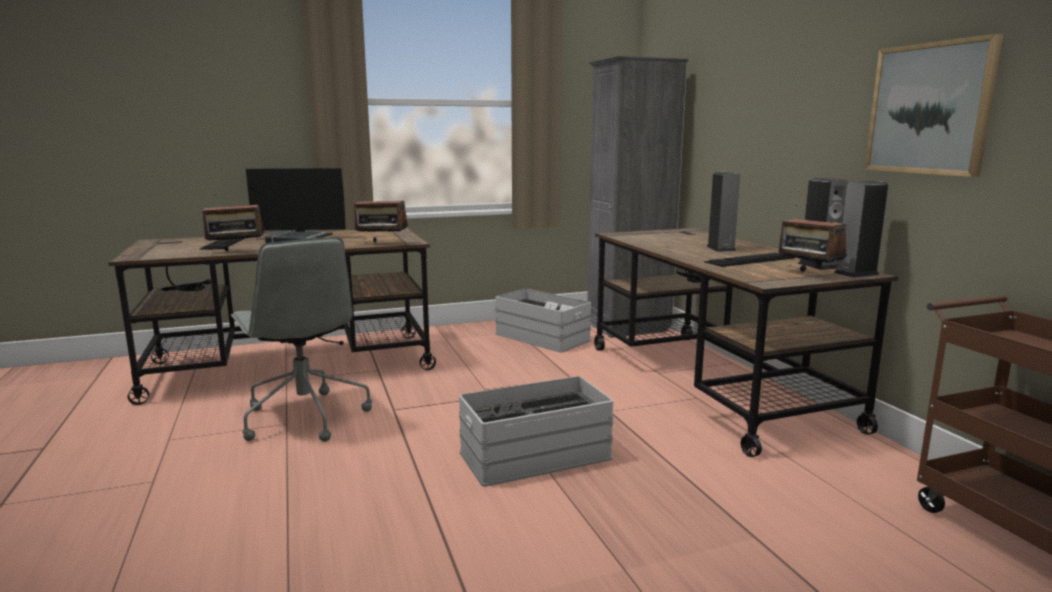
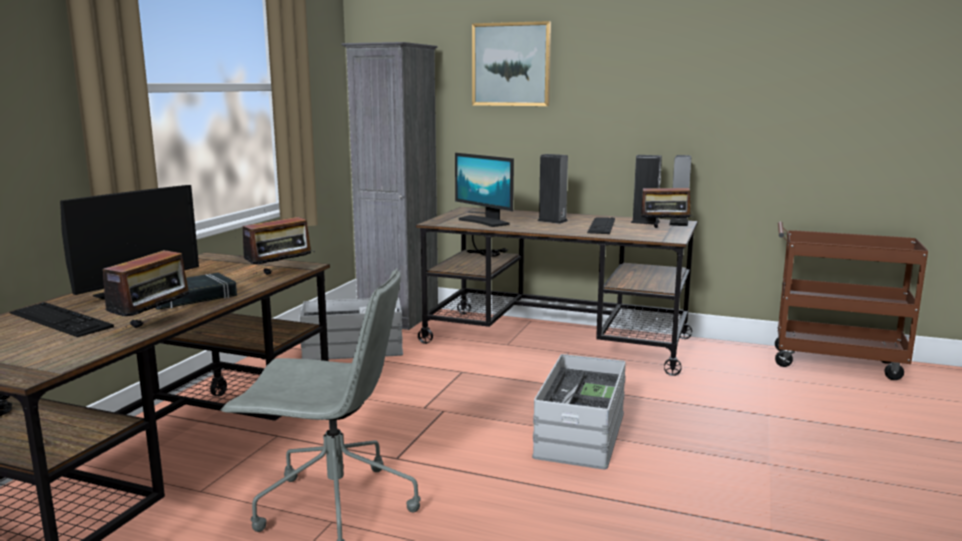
camera: 50 degrees left, 0 degrees up
picture [864,34,1003,177] -> picture moved to [472,21,551,106]
none -> monitor [455,153,514,227]

